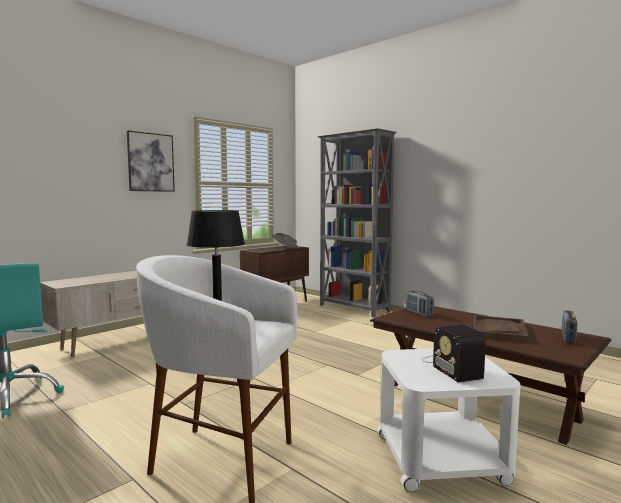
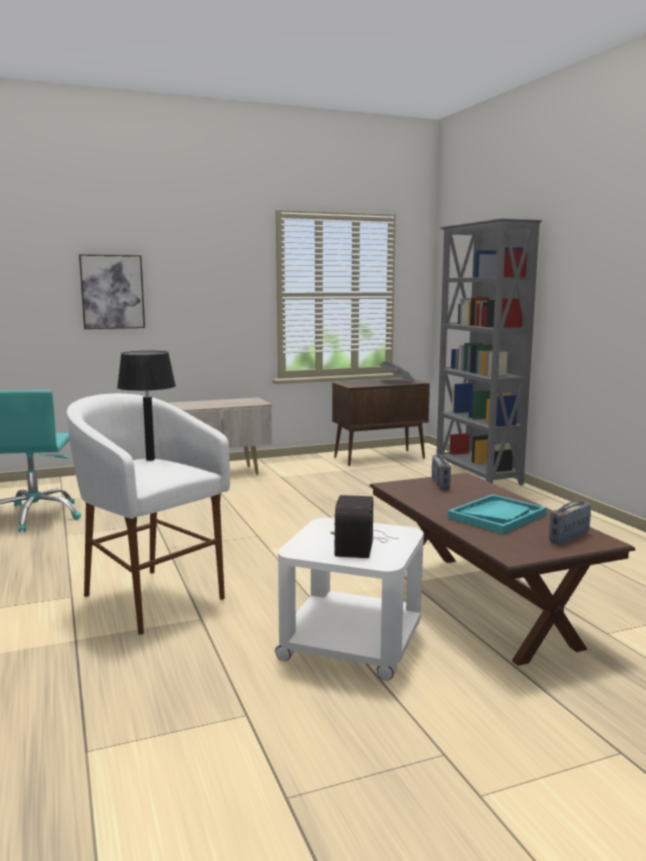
camera: 25 degrees right, 5 degrees up
picture [127,131,175,192] -> picture moved to [79,254,145,329]
brown tray [473,315,529,343] -> turquoise tray [448,494,547,534]

